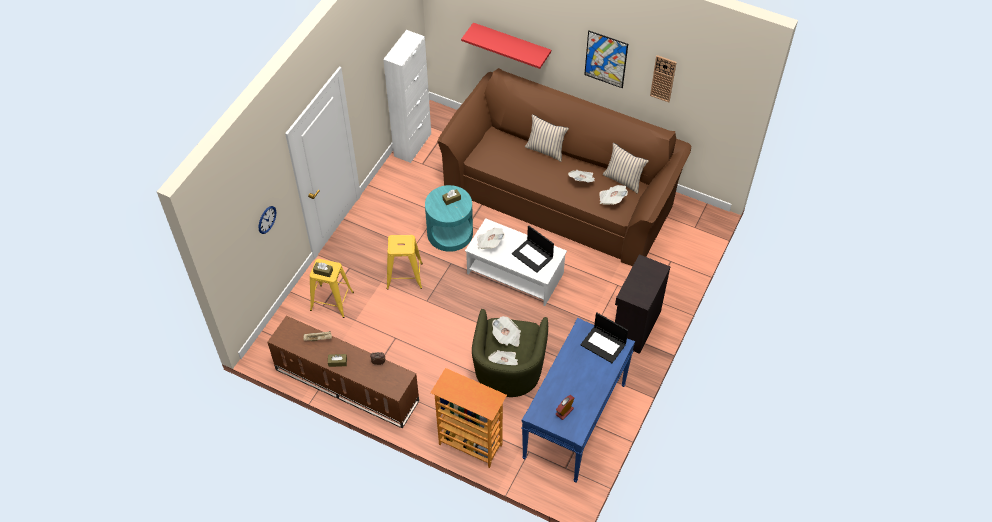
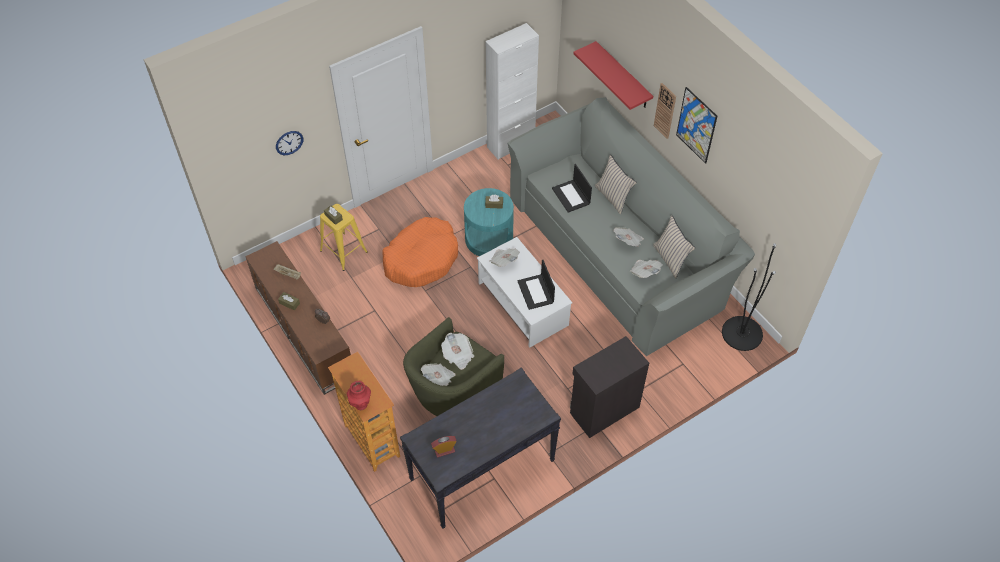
camera: 30 degrees right, 0 degrees up
yellow stool [387,235,423,289] -> orange dog bed [382,217,458,287]
brown sofa [437,68,691,266] -> grey sofa [507,97,755,356]
blue console table [522,318,635,482] -> black console table [400,367,561,529]
laptop [581,313,628,363] -> laptop moved to [552,164,592,213]
wall clock [650,55,677,102] -> wall clock moved to [654,83,676,139]
none -> red vase [347,381,371,410]
none -> black floor lamp [722,243,776,351]

